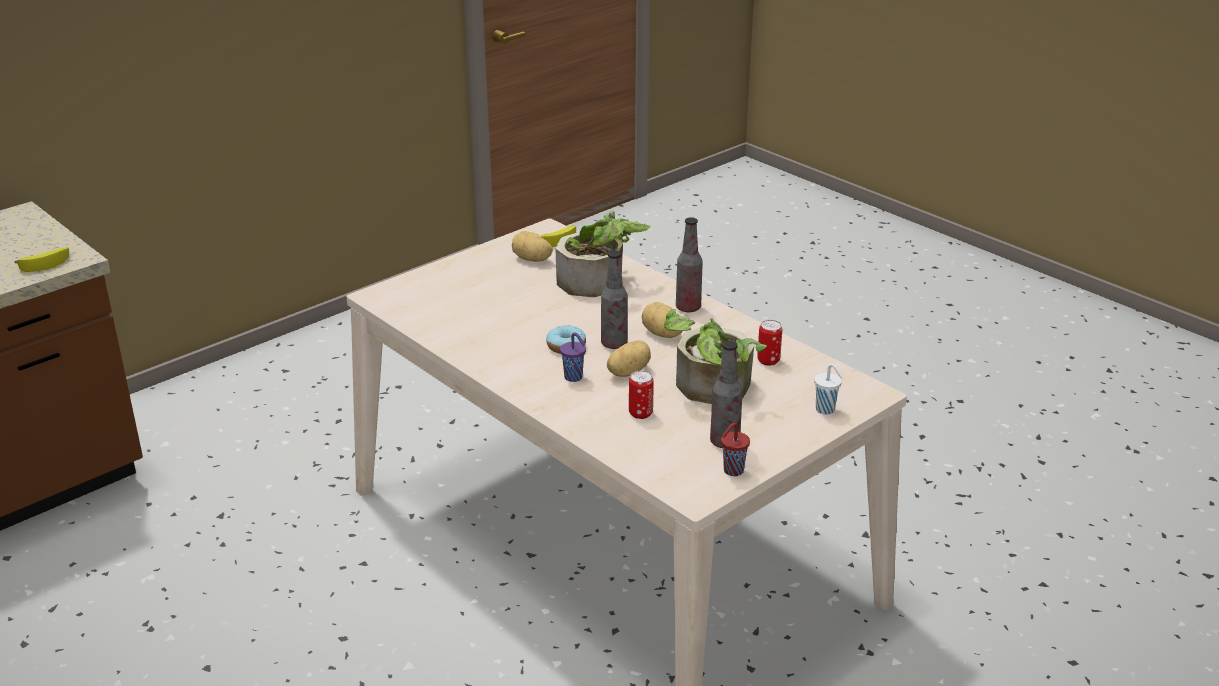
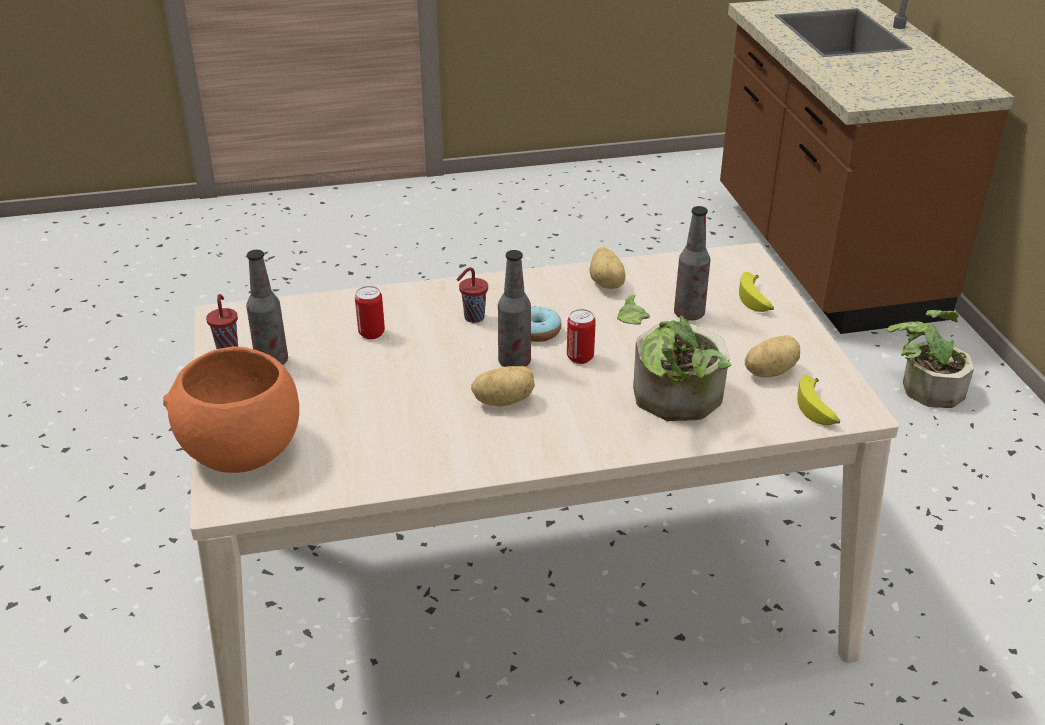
camera: 120 degrees right, 5 degrees up
banana [14,247,69,272] -> banana moved to [739,272,774,312]
purple cup [560,332,586,382] -> red cup [456,267,488,323]
potato [607,340,651,377] -> potato moved to [589,247,626,289]
potted plant [664,309,767,404] -> potted plant moved to [887,310,974,408]
bottle [676,217,703,312] -> bottle moved to [674,206,710,321]
can [757,320,782,366] -> can moved to [567,309,596,364]
white cup [814,364,843,414] -> orange bowl [163,346,299,473]

